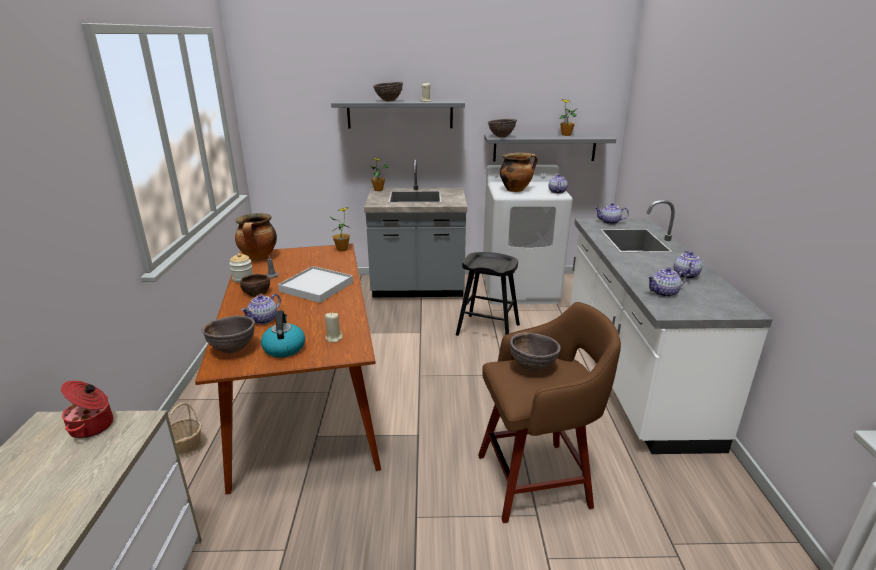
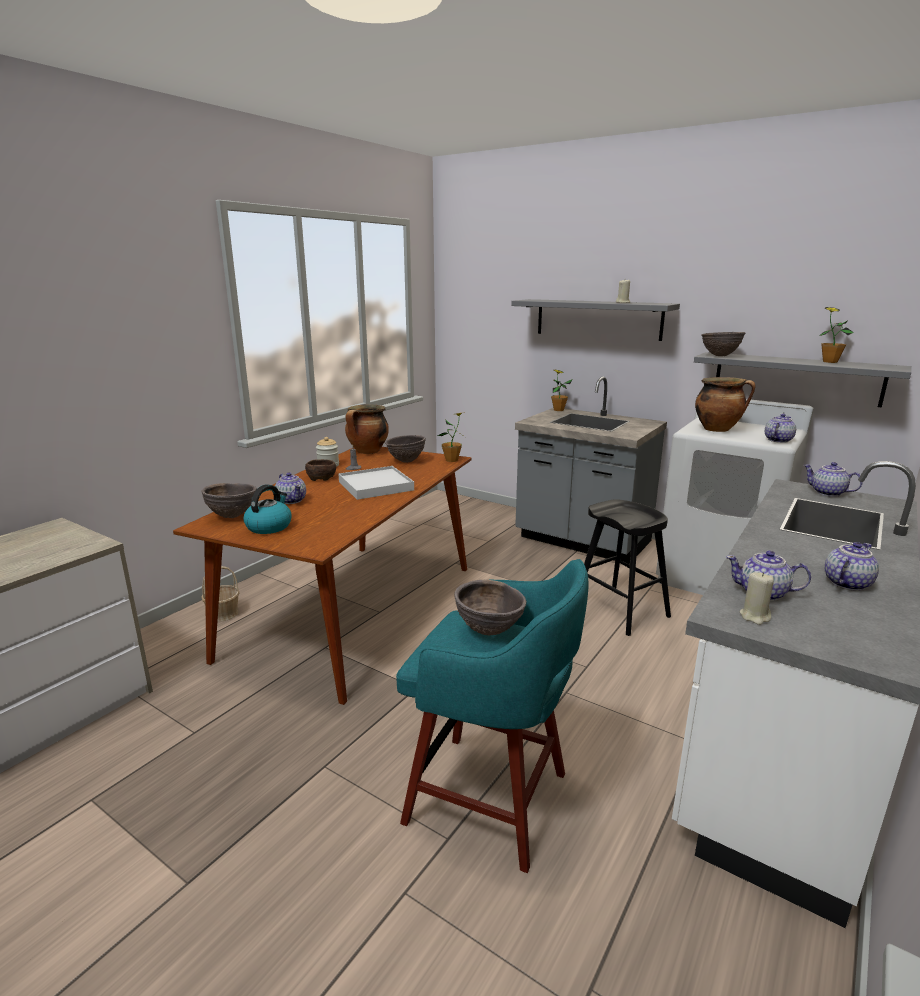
camera: 35 degrees right, 5 degrees down
cooking pot [61,381,113,438] -> none
teapot [241,293,281,324] -> teapot turned 105 degrees counterclockwise [275,472,306,504]
beige candle [325,312,343,343] -> beige candle moved to [740,572,774,625]
brown bowl [373,82,403,102] -> brown bowl moved to [385,435,426,463]
brown stool [478,302,621,523] -> turquoise stool [396,559,589,873]

